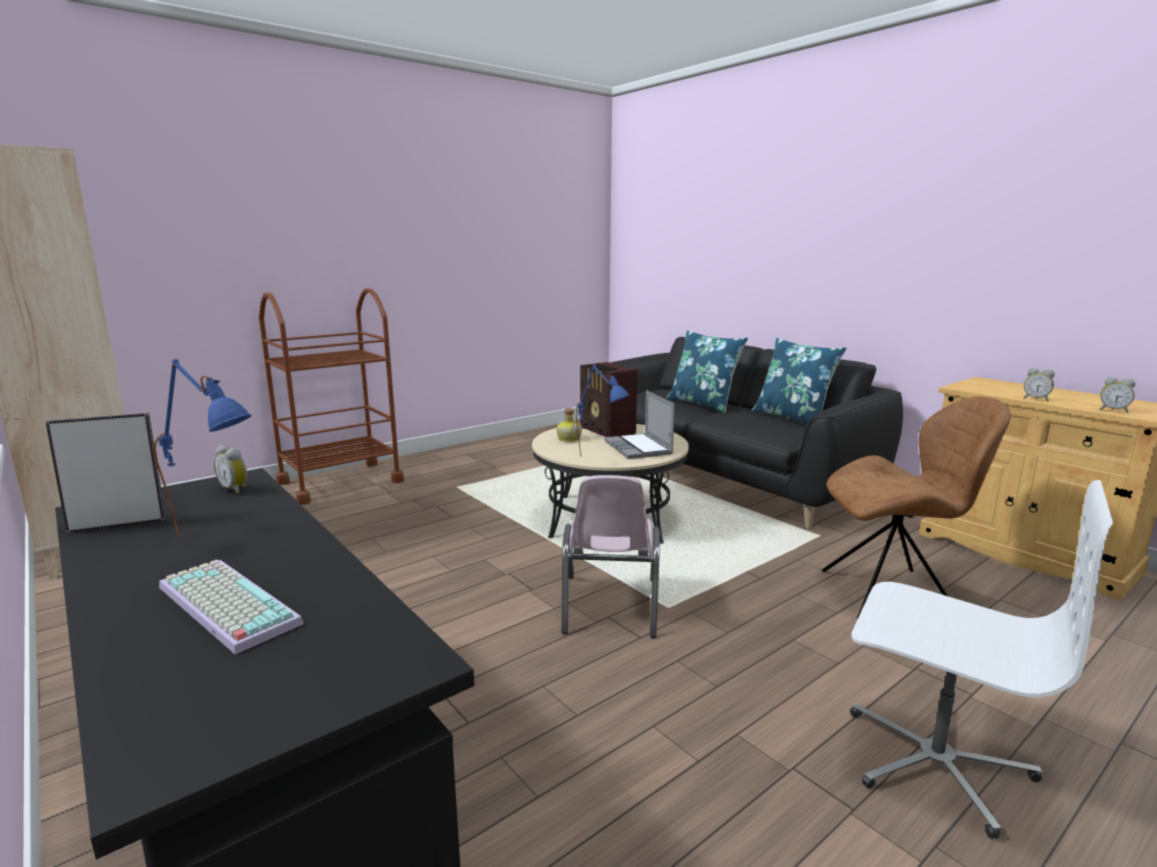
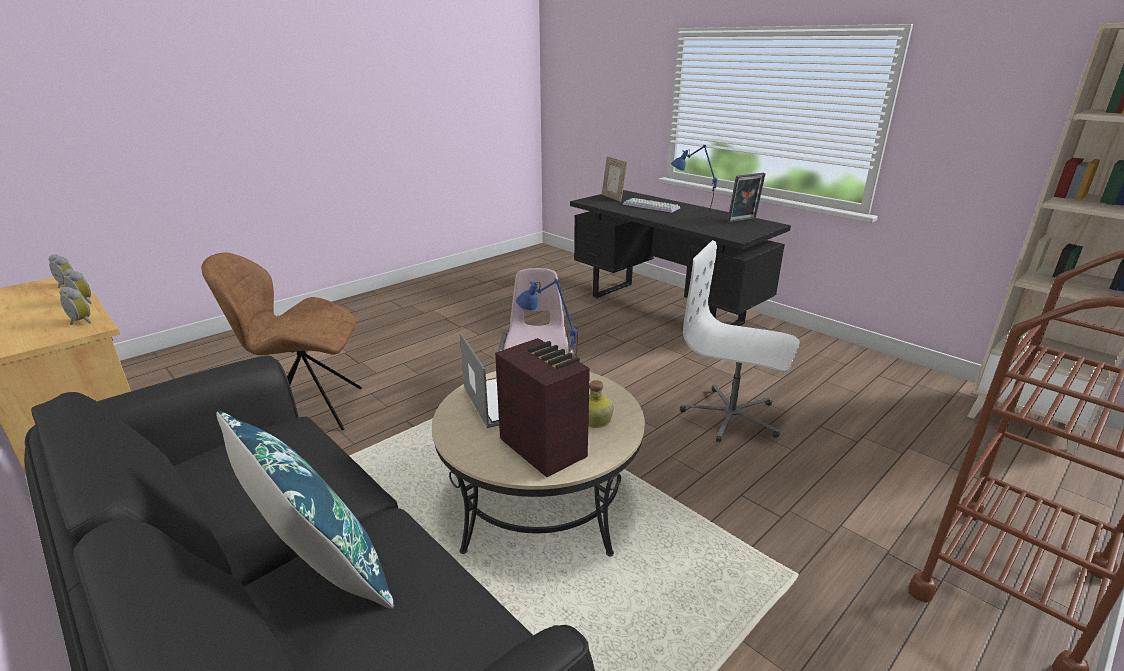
camera: 175 degrees right, 10 degrees up
alarm clock [214,445,247,494] -> alarm clock moved to [59,287,91,325]
blue pillow [752,338,846,425] -> none
white office chair [850,480,1113,839] -> white office chair moved to [680,240,800,442]
none -> picture frame [602,157,627,202]

